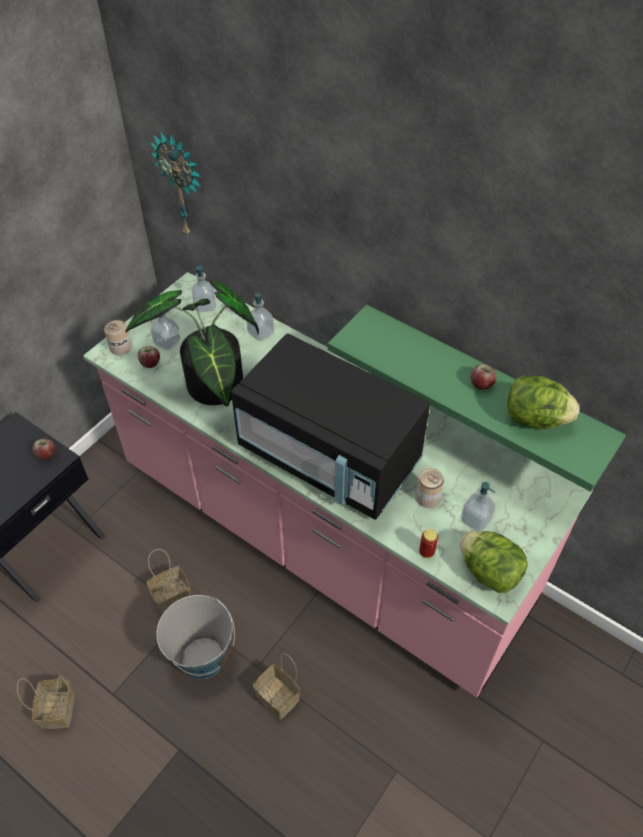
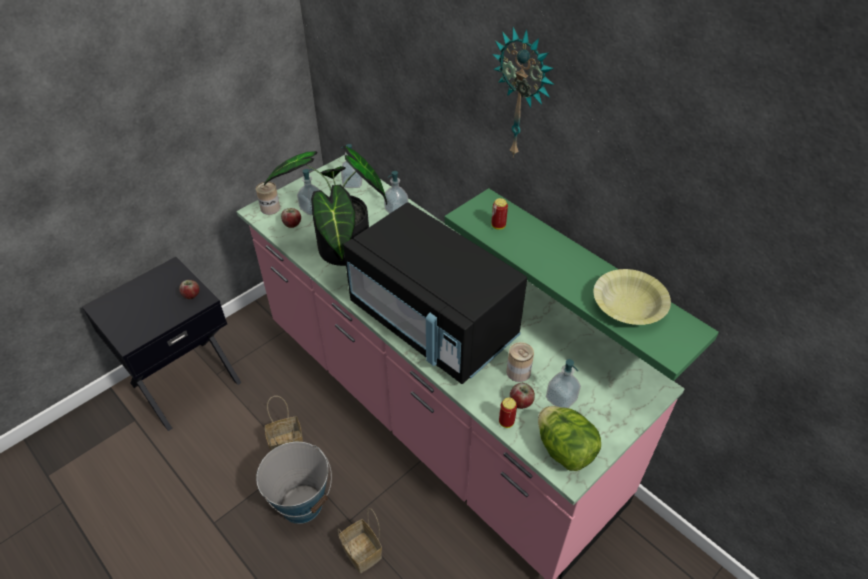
camera: 10 degrees right, 5 degrees down
basket [17,676,74,729] -> none
wall clock [150,131,202,237] -> wall clock moved to [492,27,554,158]
apple [471,364,497,390] -> apple moved to [510,383,535,409]
lettuce [507,375,580,429] -> yellow bowl [594,269,671,325]
none -> can [491,198,508,229]

